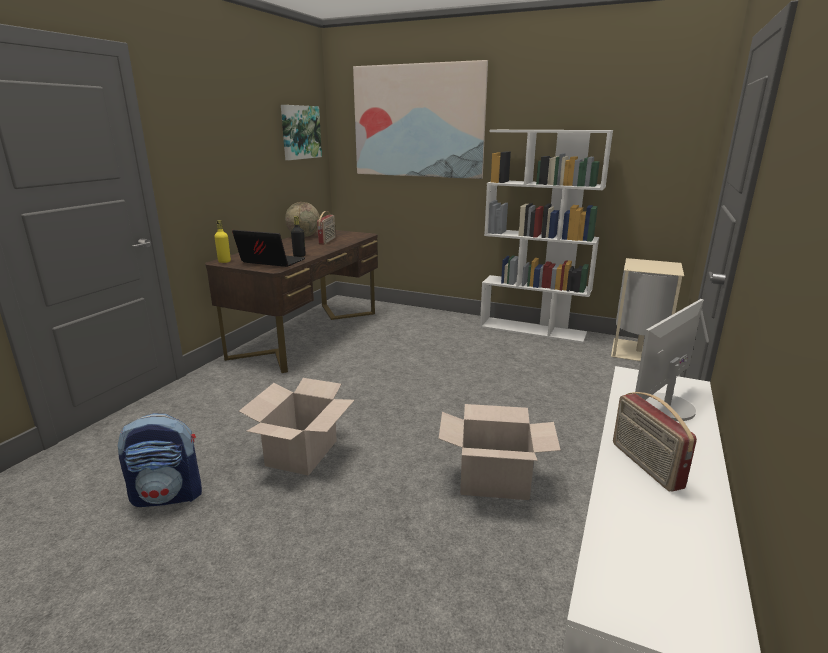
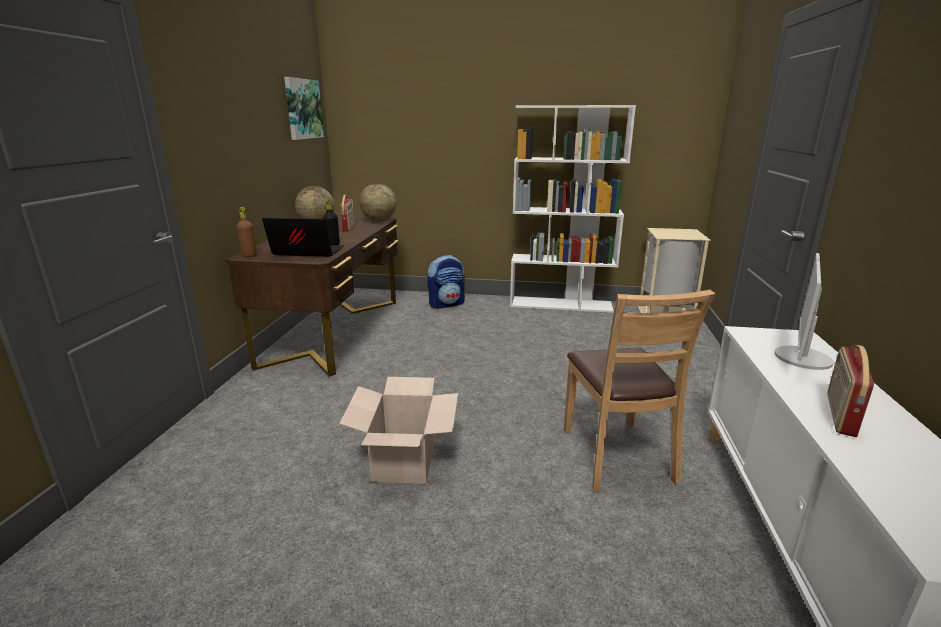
camera: 15 degrees left, 0 degrees up
backpack [118,413,202,507] -> backpack moved to [427,255,465,309]
yellow bottle [214,220,231,263] -> brown bottle [237,207,257,257]
picture [353,60,488,179] -> none
cardboard box [438,404,561,500] -> brown chair [564,290,715,492]
radio [613,392,697,492] -> radio turned 60 degrees clockwise [827,345,874,437]
none -> globe [359,184,397,221]

